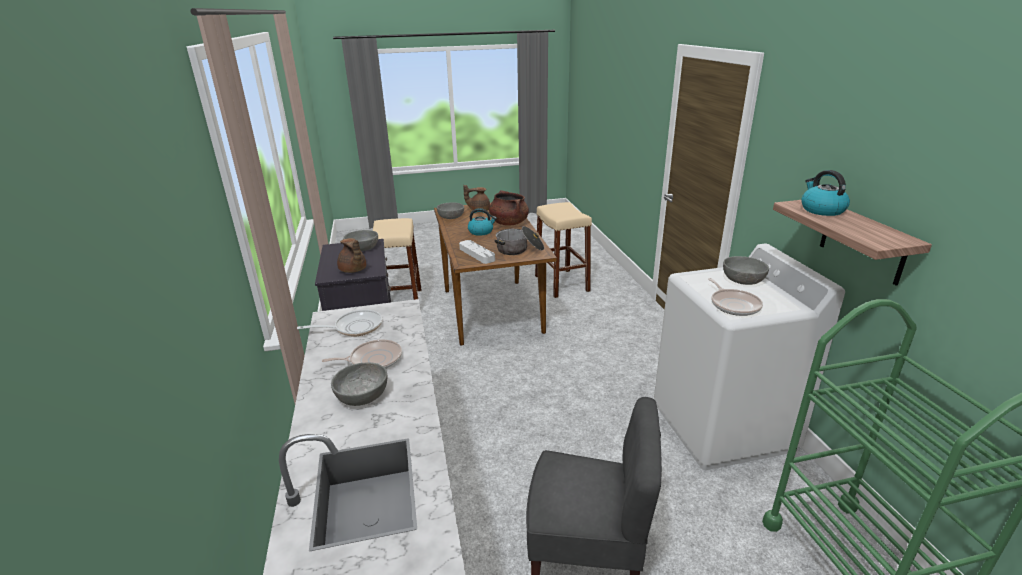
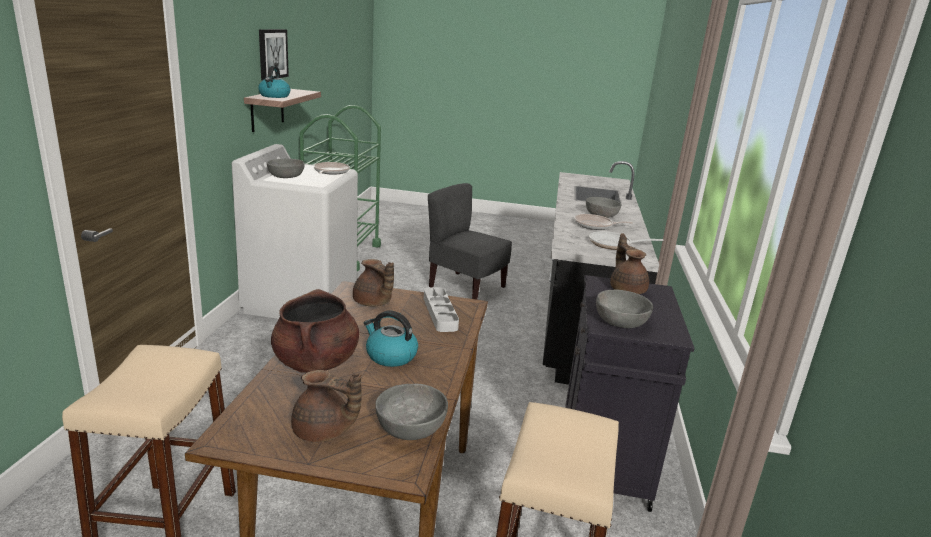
camera: 160 degrees left, 5 degrees down
cooking pot [495,226,544,255] -> brown teapot [353,259,394,306]
none -> picture [259,29,289,80]

